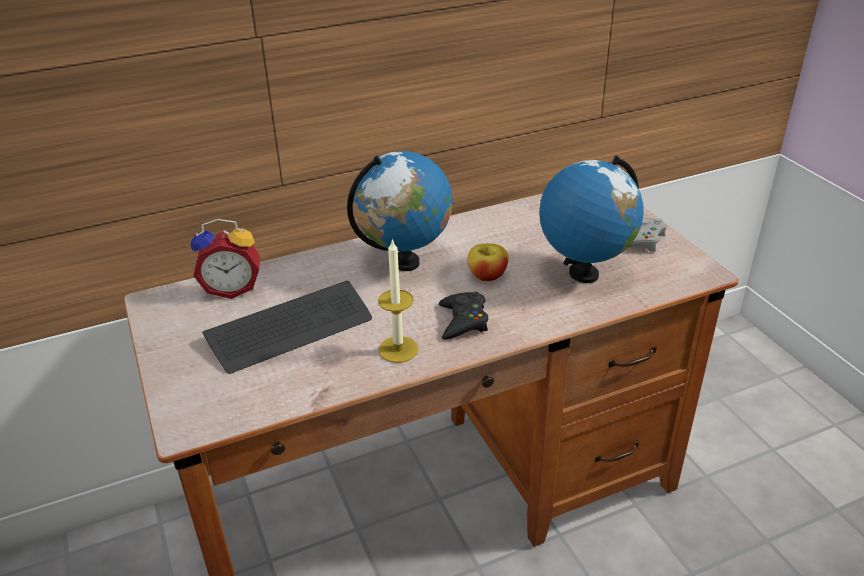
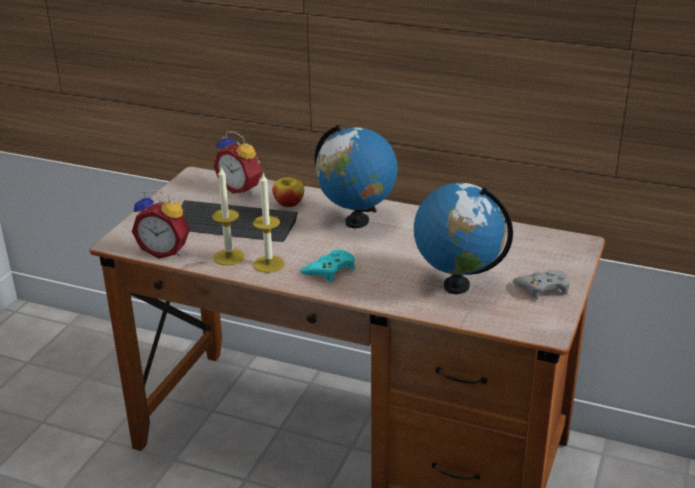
camera: 45 degrees right, 5 degrees down
black game controller [439,291,488,340] -> turquoise game controller [300,250,355,282]
apple [468,243,508,281] -> apple moved to [272,177,305,207]
none -> alarm clock [132,190,190,259]
none -> candle [212,167,245,265]

